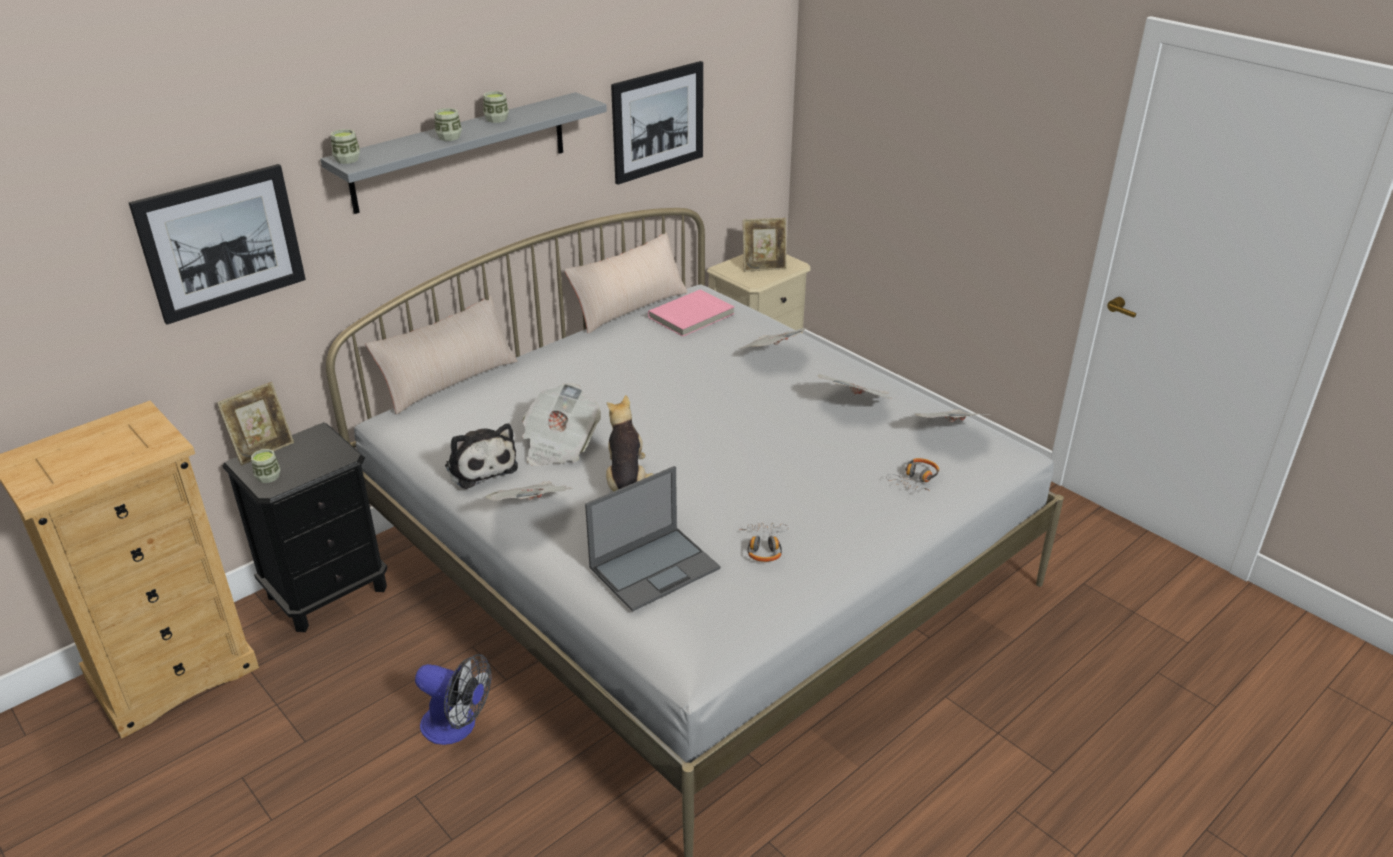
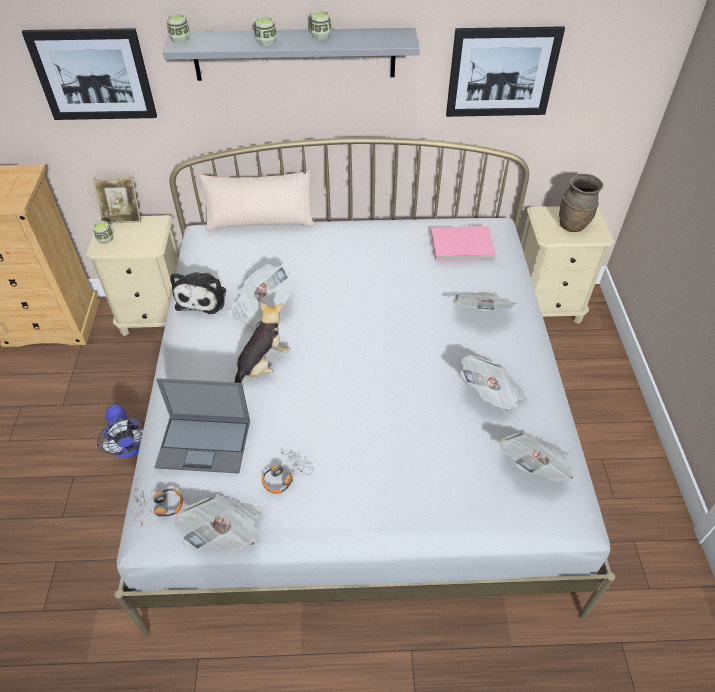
camera: 40 degrees right, 15 degrees up
black nightstand [222,422,388,632] -> beige nightstand [85,215,180,336]
newspaper [485,481,572,501] -> newspaper moved to [174,495,263,554]
beige pillow [564,232,688,333] -> none
picture frame [743,218,787,272] -> brown vase [559,174,603,232]
headphones [886,458,939,491] -> headphones moved to [131,488,183,525]

